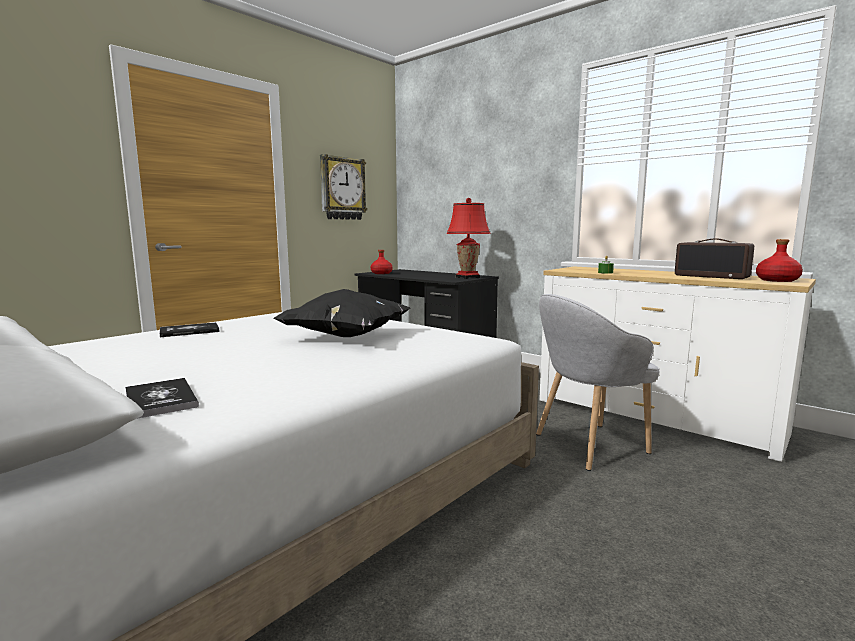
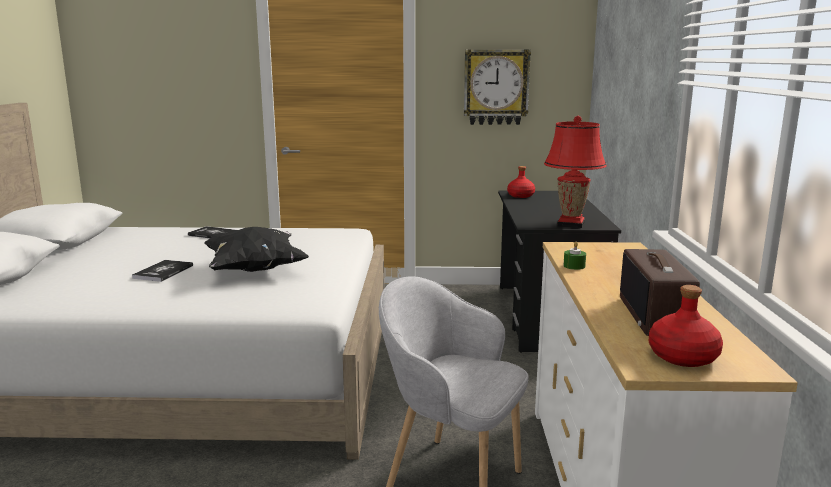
camera: 50 degrees right, 5 degrees up
book [125,378,199,419] -> book moved to [132,260,193,282]

